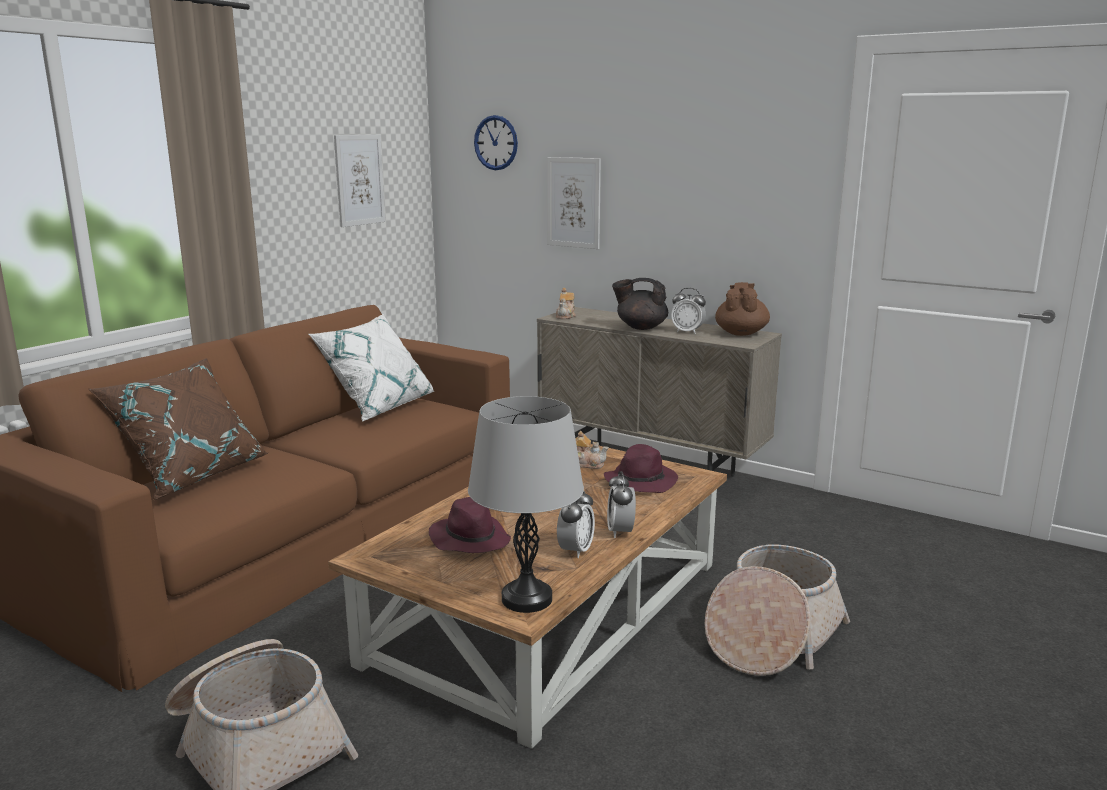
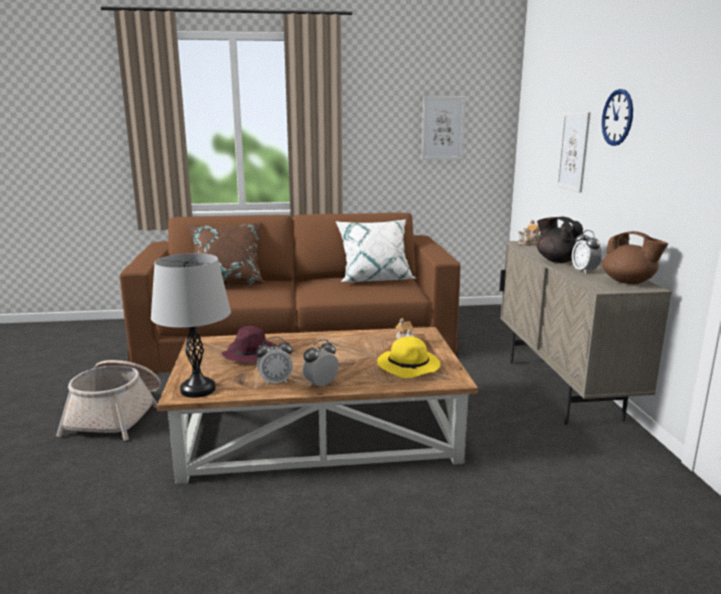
camera: 50 degrees right, 0 degrees up
wall clock [474,115,518,170] -> wall clock moved to [602,89,633,146]
purple hat [604,444,678,493] -> yellow hat [377,337,440,378]
basket [704,544,850,676] -> none
brown teapot [715,282,770,336] -> brown teapot turned 75 degrees clockwise [602,231,668,284]

